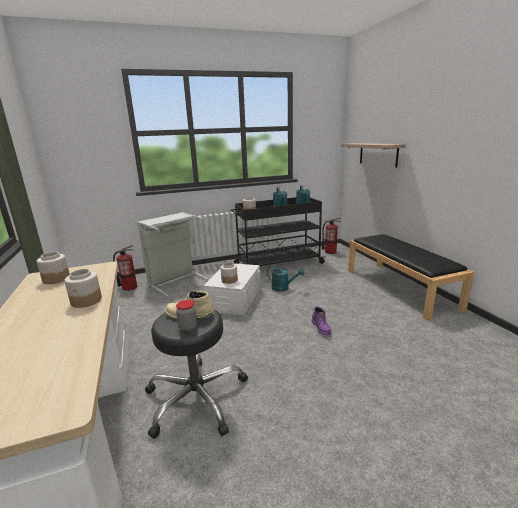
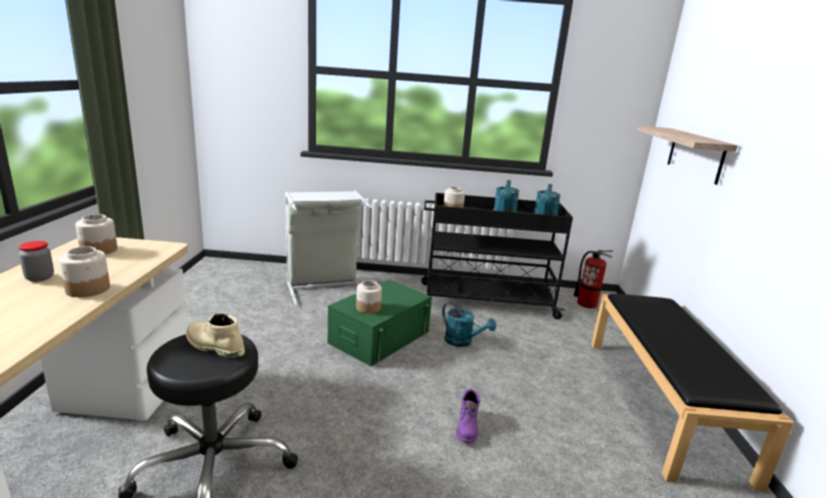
camera: 20 degrees right, 0 degrees up
fire extinguisher [113,245,137,291] -> none
jar [176,300,197,331] -> jar moved to [18,241,54,282]
white storage box [204,263,261,315] -> green storage box [328,280,432,366]

